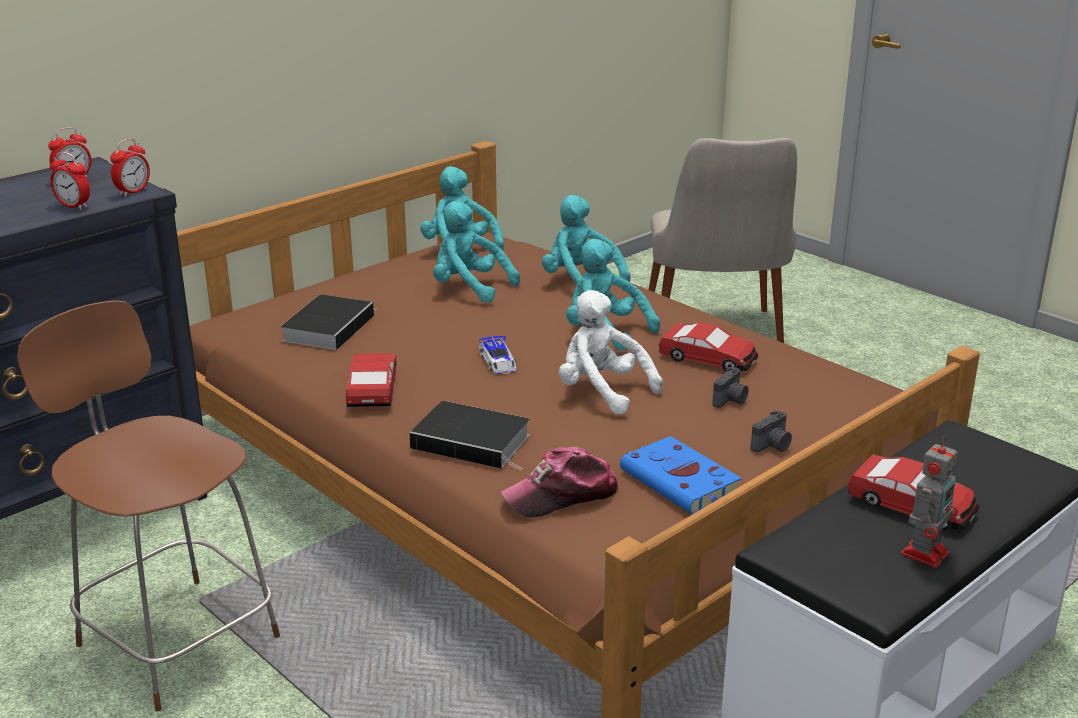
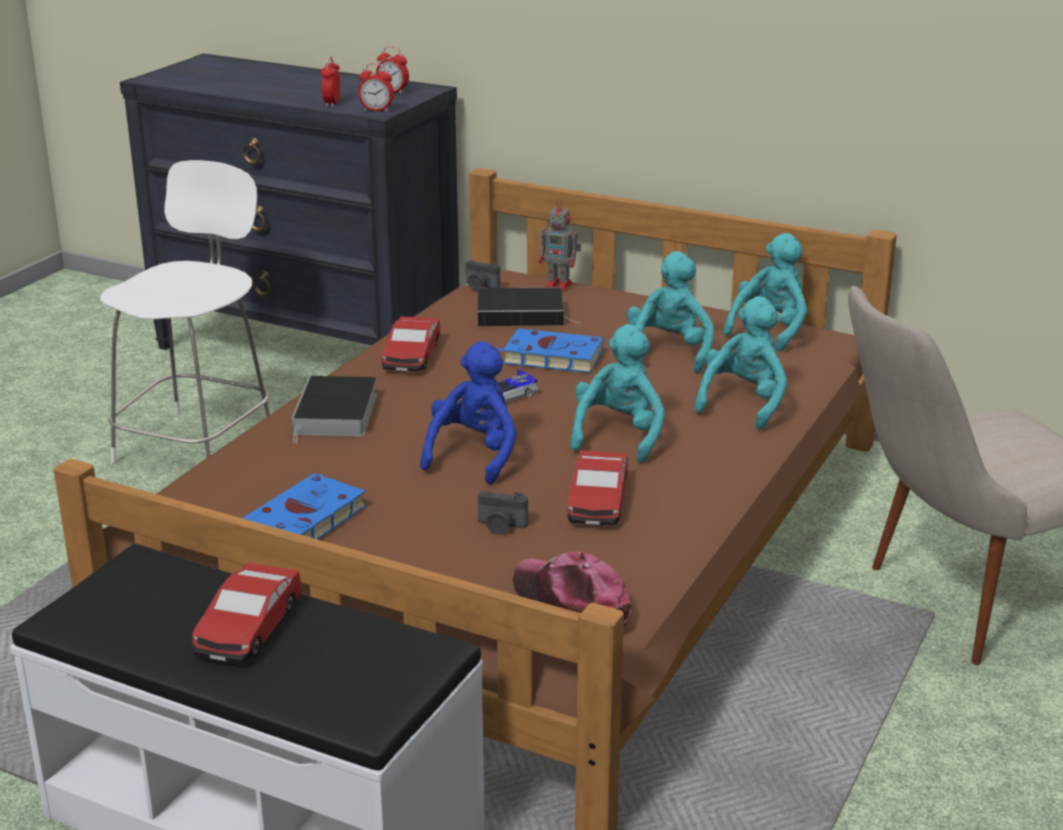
camera: 70 degrees right, 0 degrees up
brown chair [17,301,280,711] -> white chair [100,160,270,463]
toy car [346,353,396,407] -> toy car turned 120 degrees clockwise [382,316,441,372]
cap [500,447,619,518] -> cap moved to [513,551,631,628]
white plush toy [559,290,663,415] -> blue plush toy [420,341,517,485]
camera [751,410,792,452] -> camera moved to [466,260,500,291]
toy robot [901,436,958,568] -> toy robot moved to [539,199,581,292]
none -> blue book [496,328,603,373]

